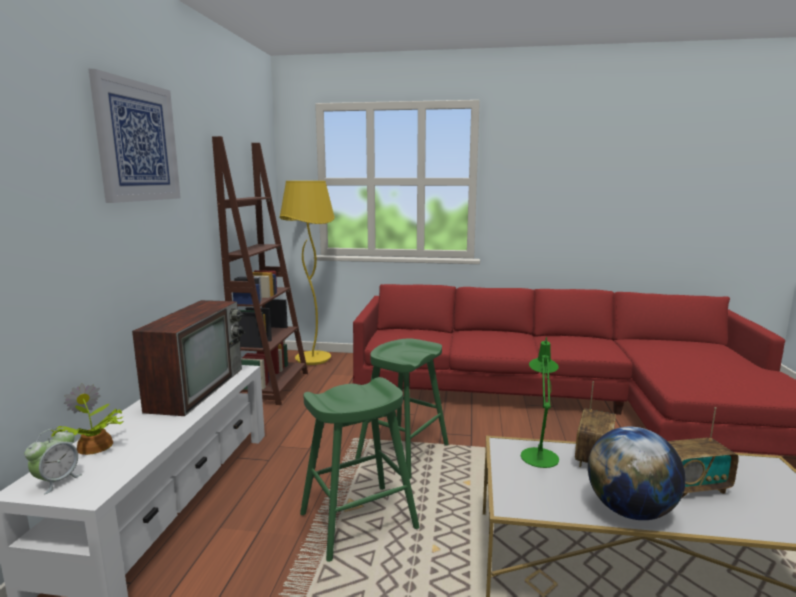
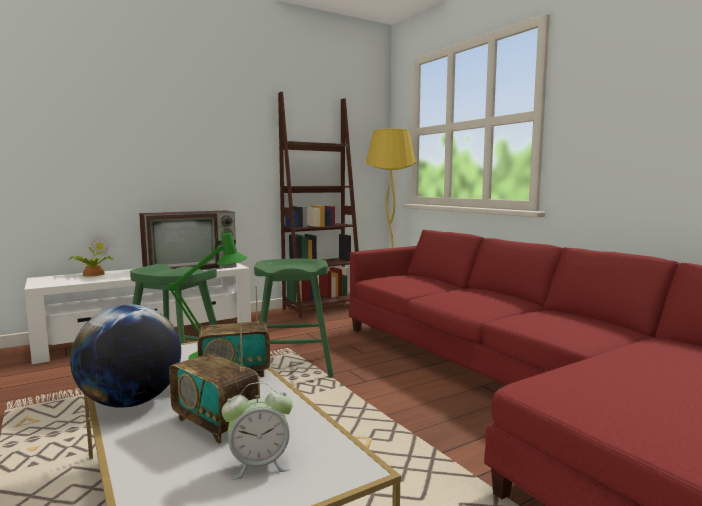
camera: 50 degrees right, 5 degrees down
alarm clock [25,429,82,494] -> alarm clock moved to [222,382,293,480]
picture [88,69,181,203] -> none

